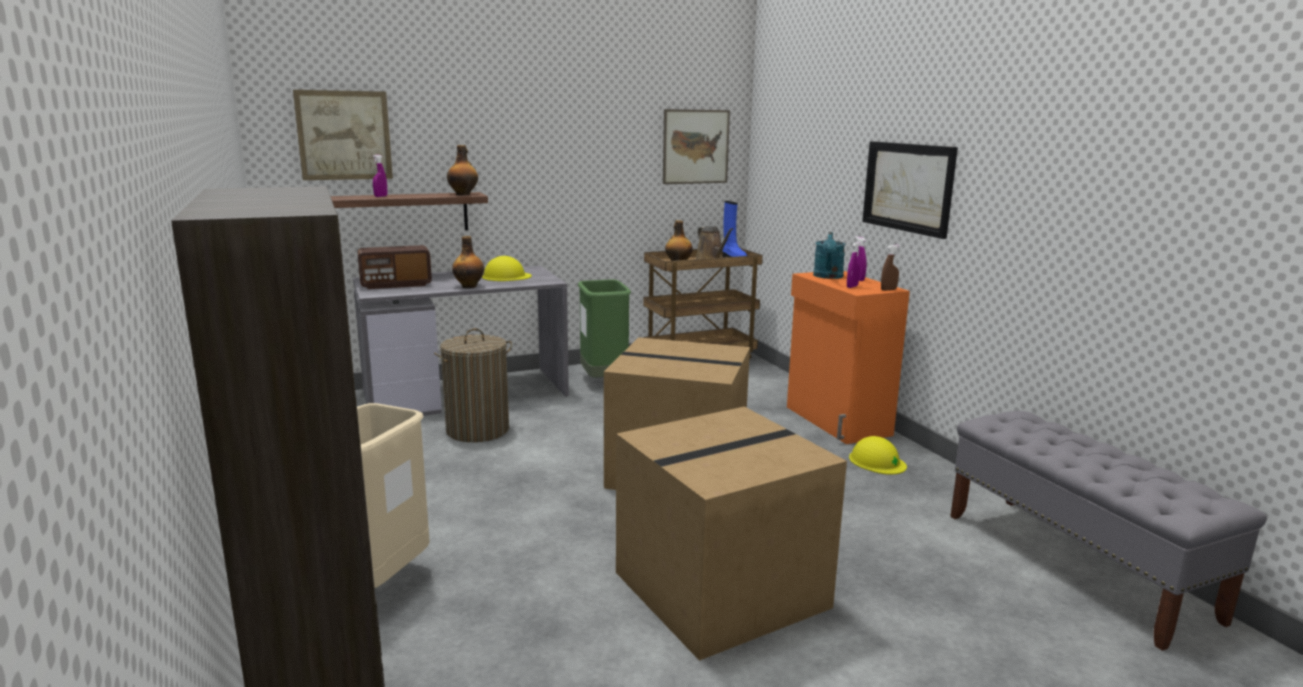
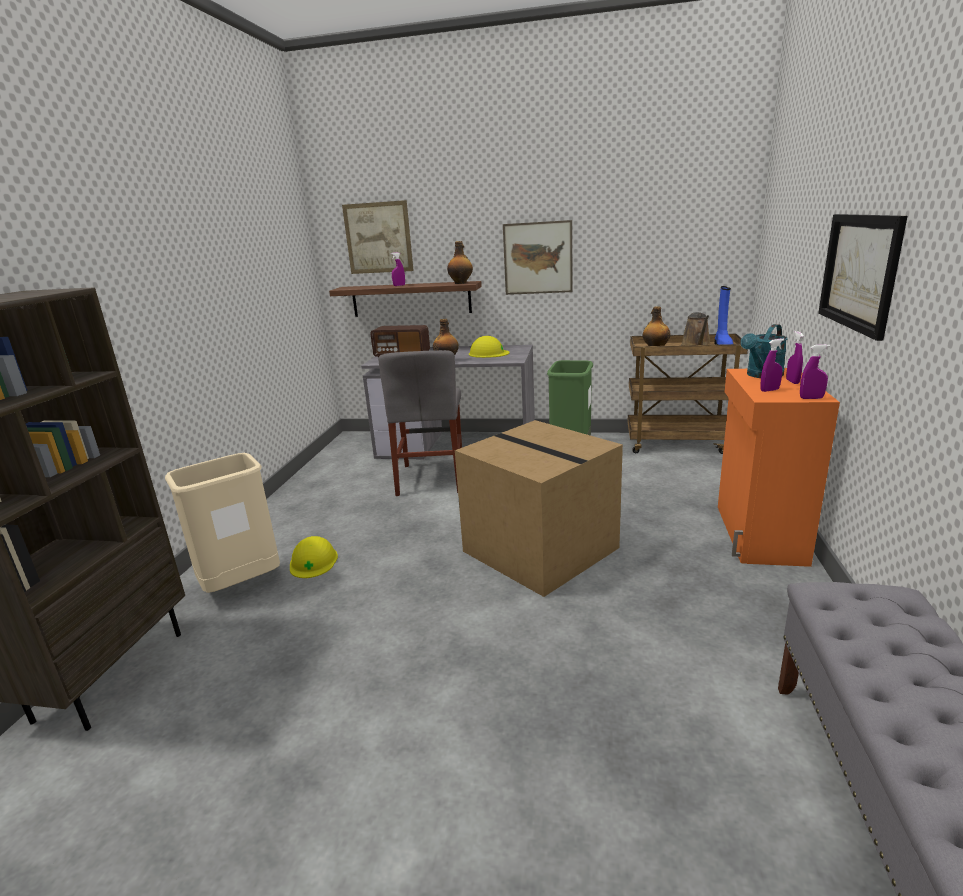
camera: 35 degrees right, 5 degrees up
laundry basket [434,328,512,442] -> grey chair [378,350,462,496]
cardboard box [616,407,847,661] -> none
picture [663,109,730,184] -> picture moved to [503,220,573,295]
yellow hard hat [849,436,907,475] -> yellow hard hat moved to [290,536,338,578]
brown spray bottle [881,245,900,291] -> purple spray bottle [800,344,830,399]

